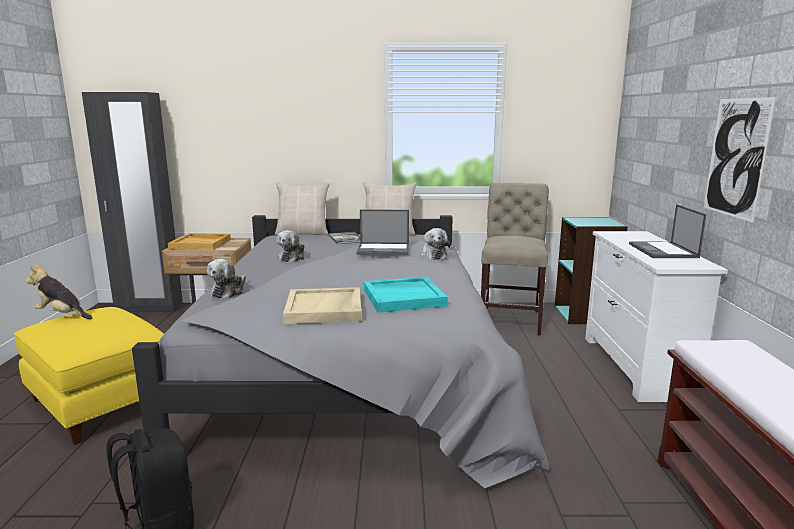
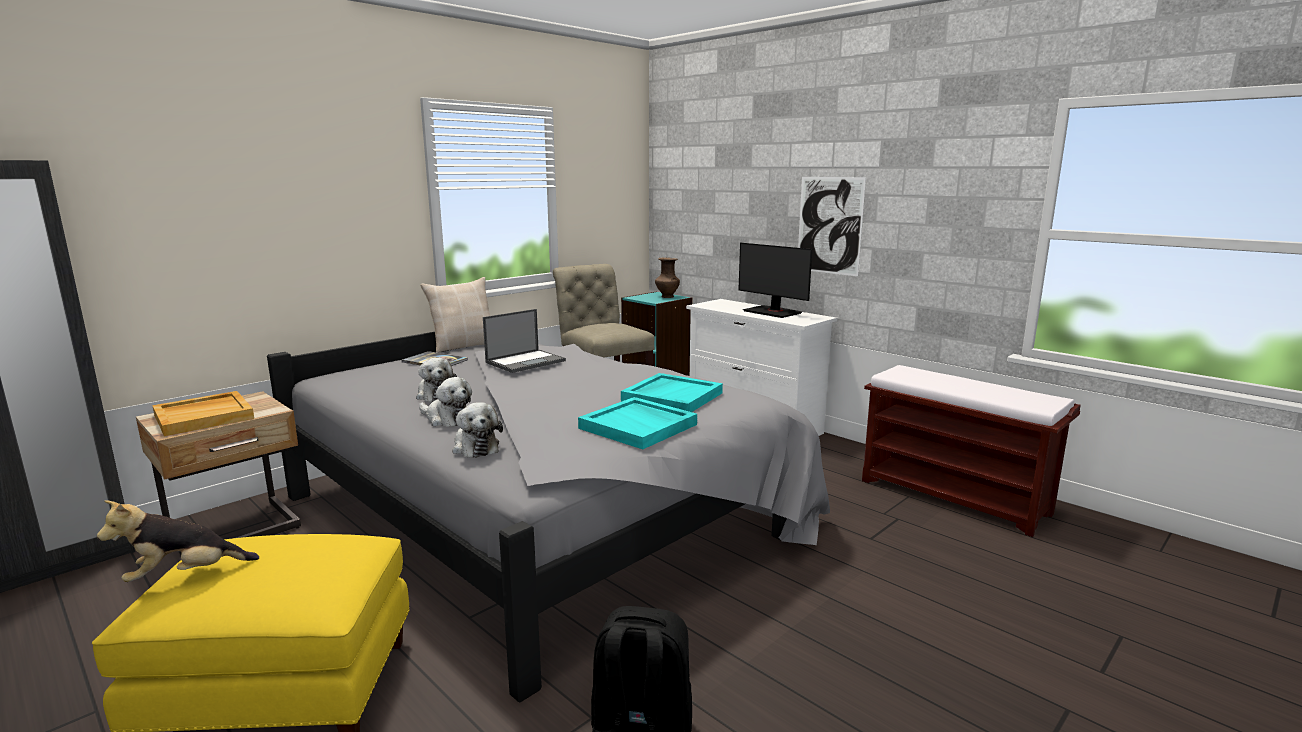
camera: 45 degrees left, 0 degrees up
beige pillow [275,182,329,235] -> none
beige tray [283,287,362,324] -> turquoise tray [578,397,697,449]
plush toy [420,228,450,260] -> plush toy moved to [419,377,472,427]
laptop [629,204,707,258] -> monitor [738,243,812,318]
none -> brown vase [655,258,680,298]

